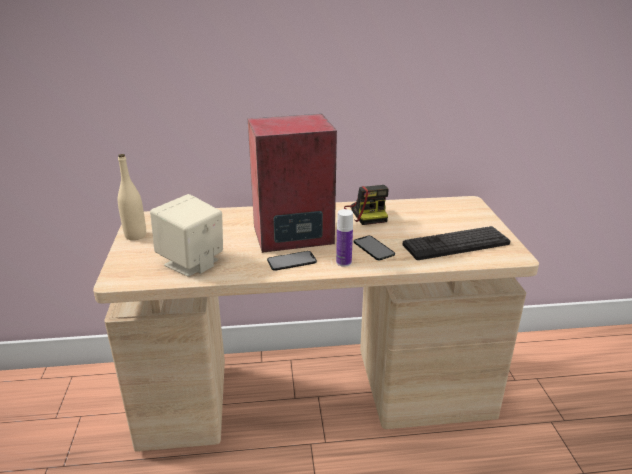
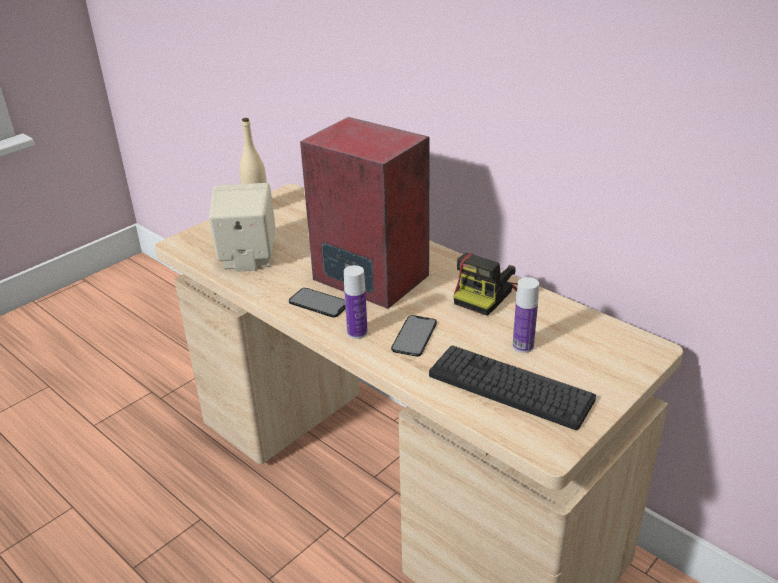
camera: 50 degrees right, 5 degrees up
none -> bottle [513,277,539,353]

